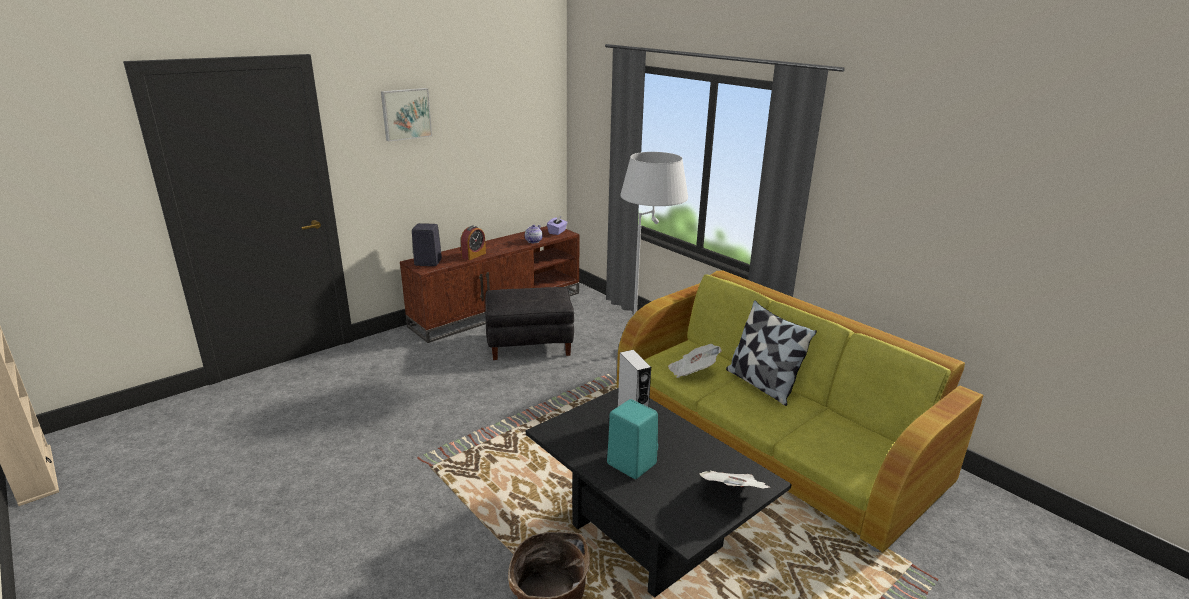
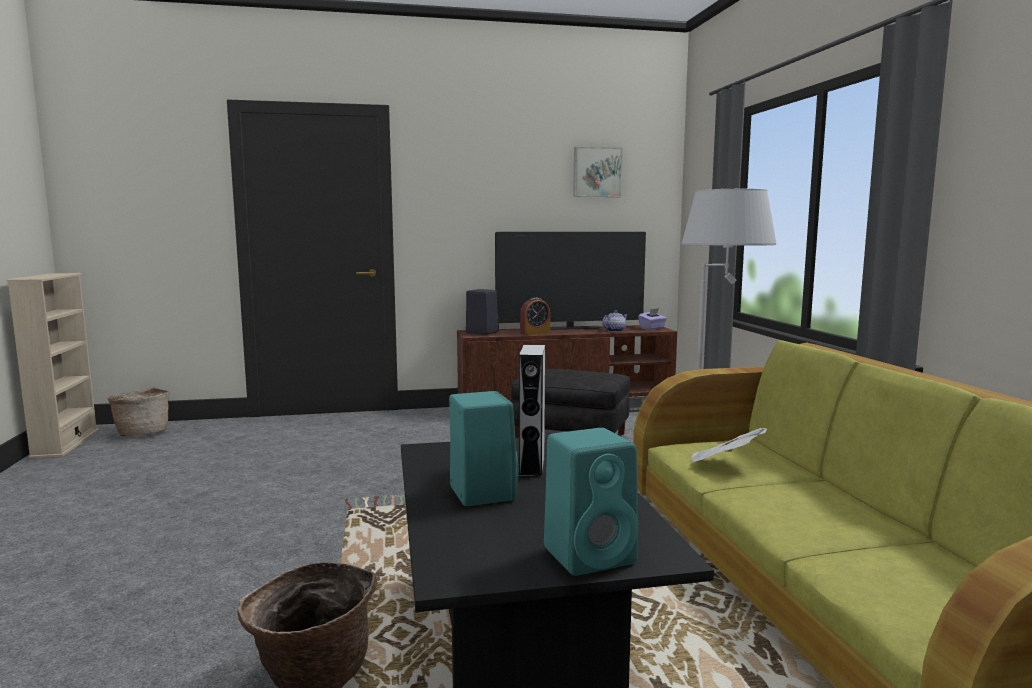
camera: 30 degrees right, 15 degrees down
picture [381,88,432,142] -> picture moved to [573,147,622,197]
newspaper [700,471,771,489] -> turquoise speaker [544,428,638,576]
pillow [726,300,817,406] -> none
none -> basket [107,387,169,436]
none -> television [495,232,646,330]

